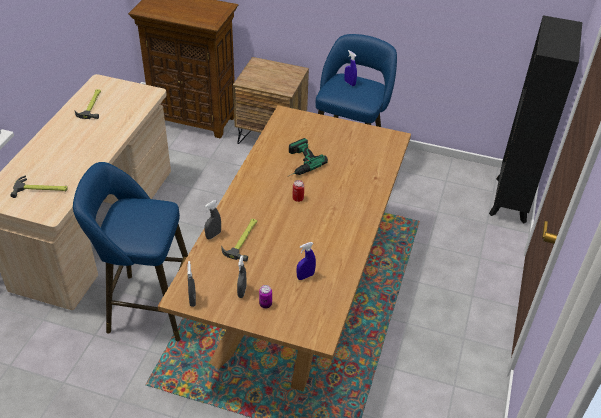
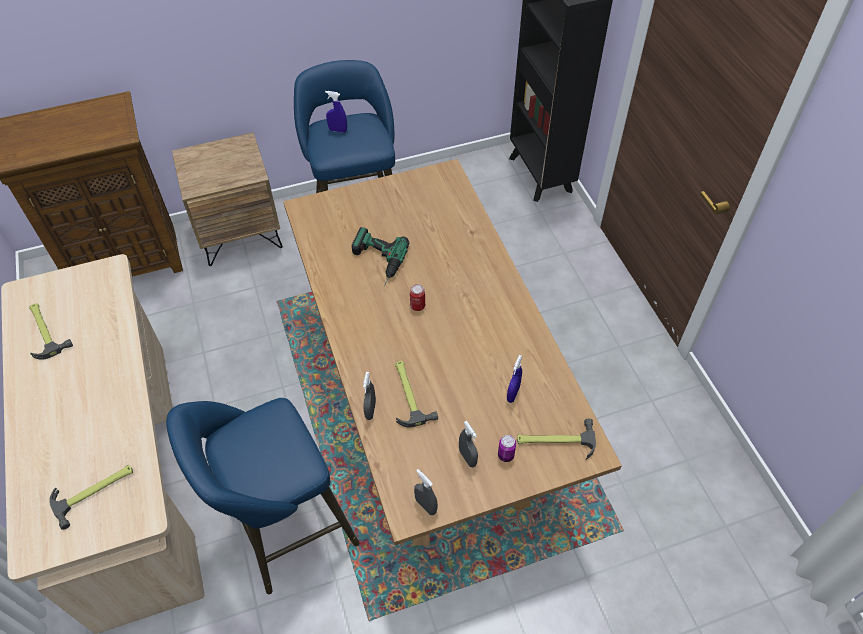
camera: 35 degrees left, 10 degrees up
none -> hammer [517,419,596,459]

